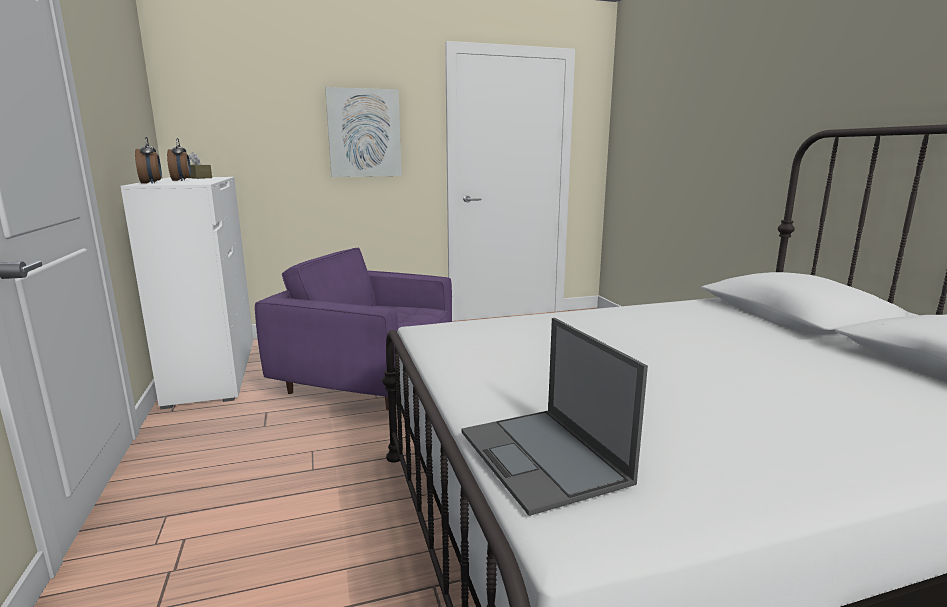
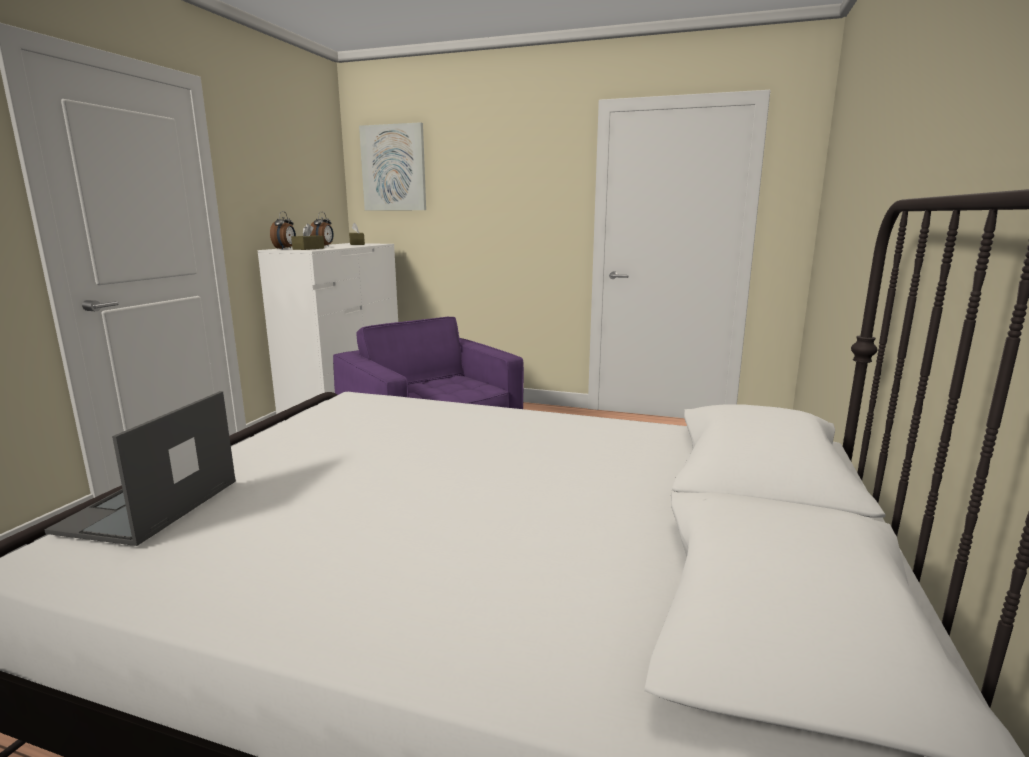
camera: 35 degrees right, 0 degrees up
picture [325,87,402,177] -> picture moved to [359,122,426,210]
none -> brown tissue box [291,223,324,250]

